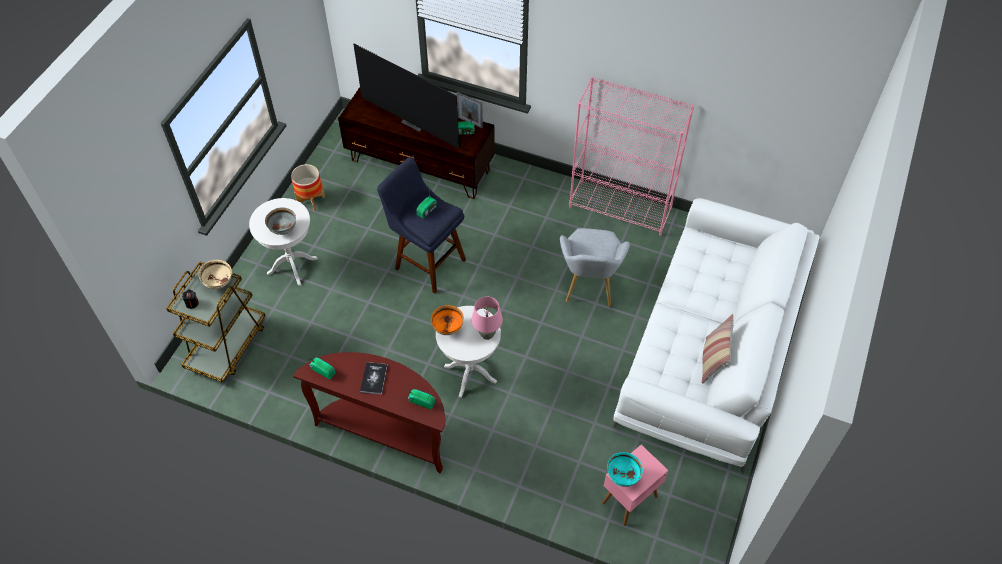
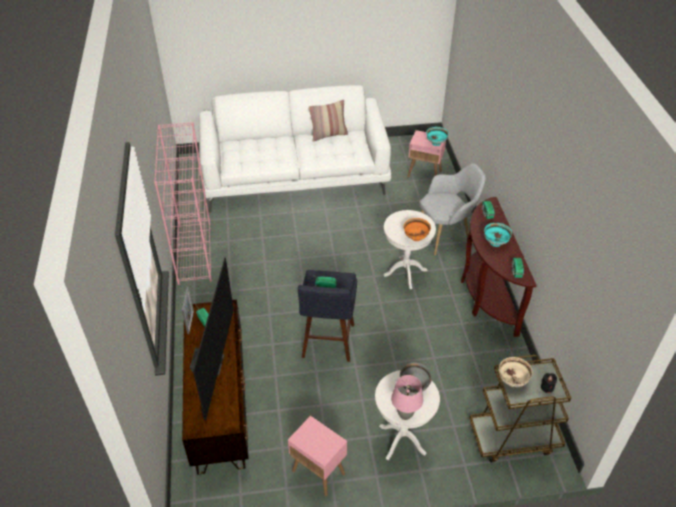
camera: 120 degrees left, 10 degrees down
planter [291,164,325,211] -> pink side table [288,416,347,496]
book [360,362,388,394] -> turquoise bowl [484,223,512,247]
pink table lamp [472,297,503,340] -> pink table lamp moved to [391,375,423,420]
grey armchair [560,228,630,307] -> grey armchair moved to [419,163,486,255]

